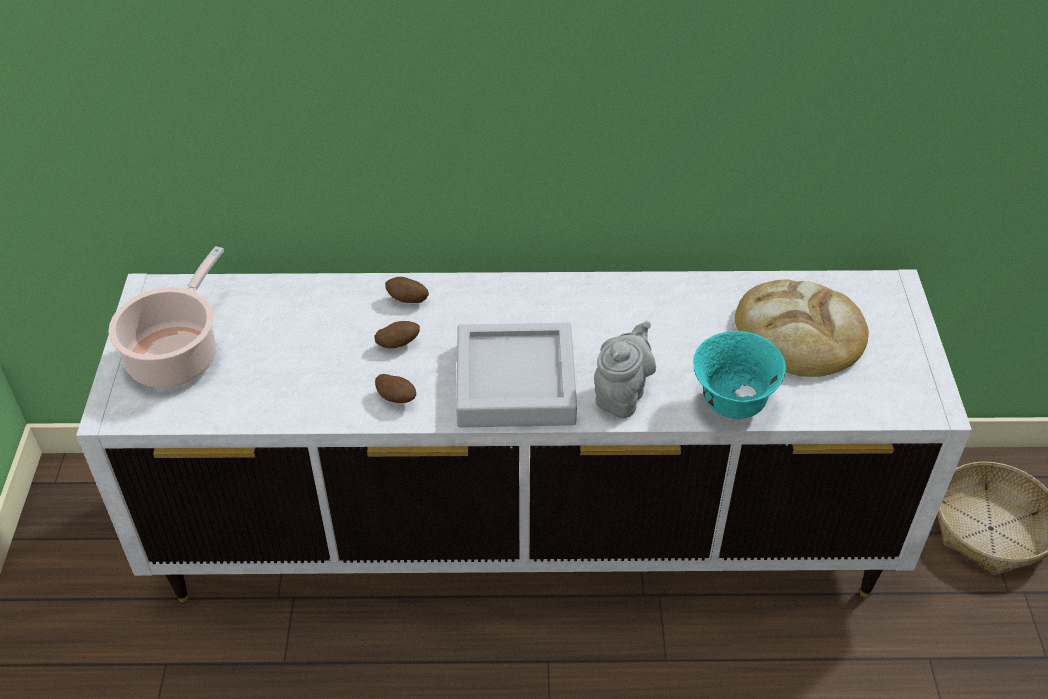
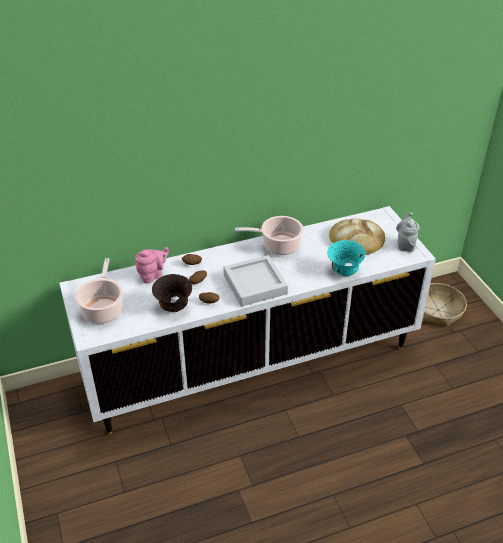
camera: 20 degrees left, 5 degrees down
grey teapot [594,321,656,418] -> grey teapot moved to [396,212,420,252]
none -> pink teapot [135,247,169,283]
none -> brown bowl [152,274,192,312]
none -> cooking pot [235,216,303,255]

